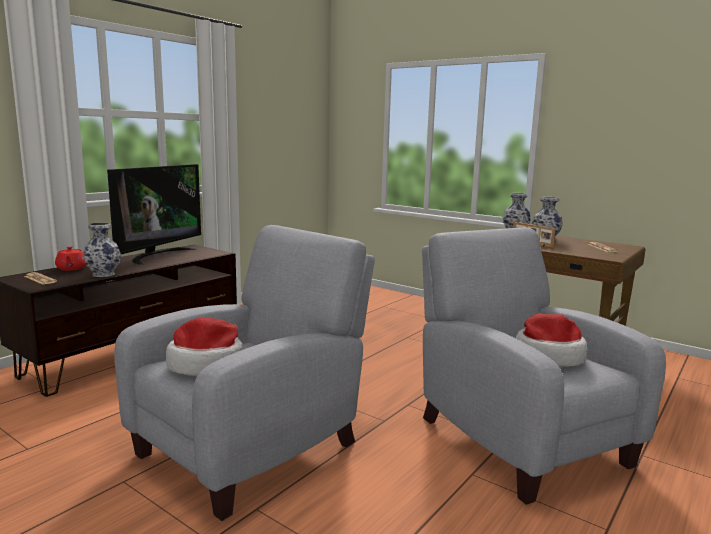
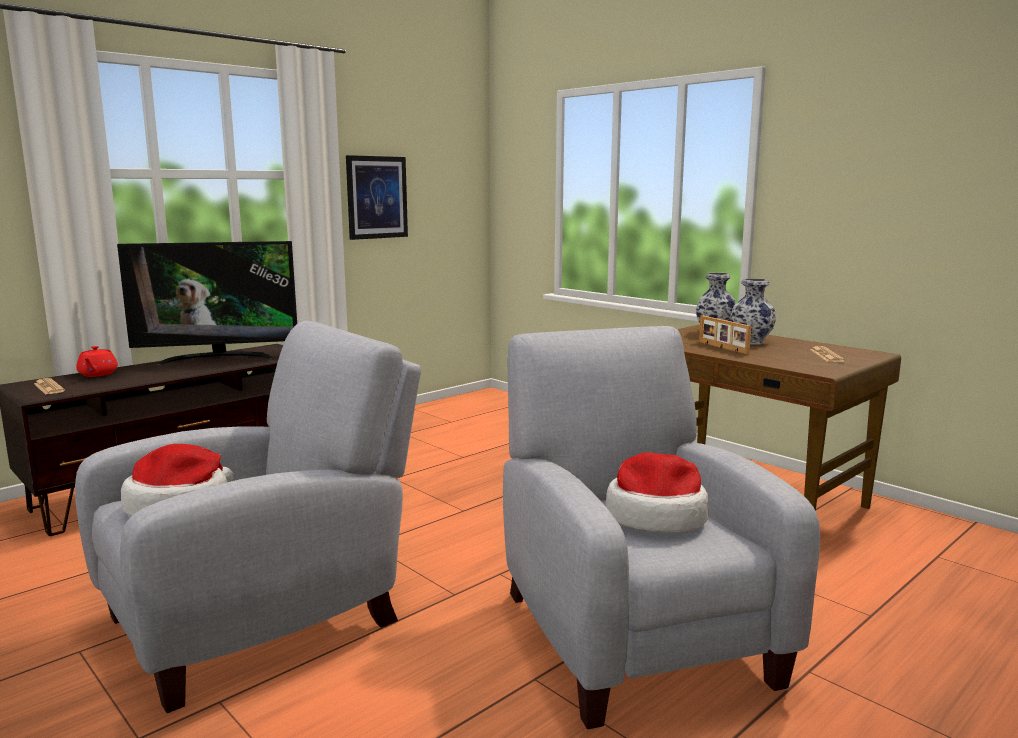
camera: 10 degrees right, 0 degrees up
vase [83,222,121,277] -> none
television [107,164,201,265] -> television turned 45 degrees clockwise [117,241,297,365]
none -> picture [346,155,408,240]

